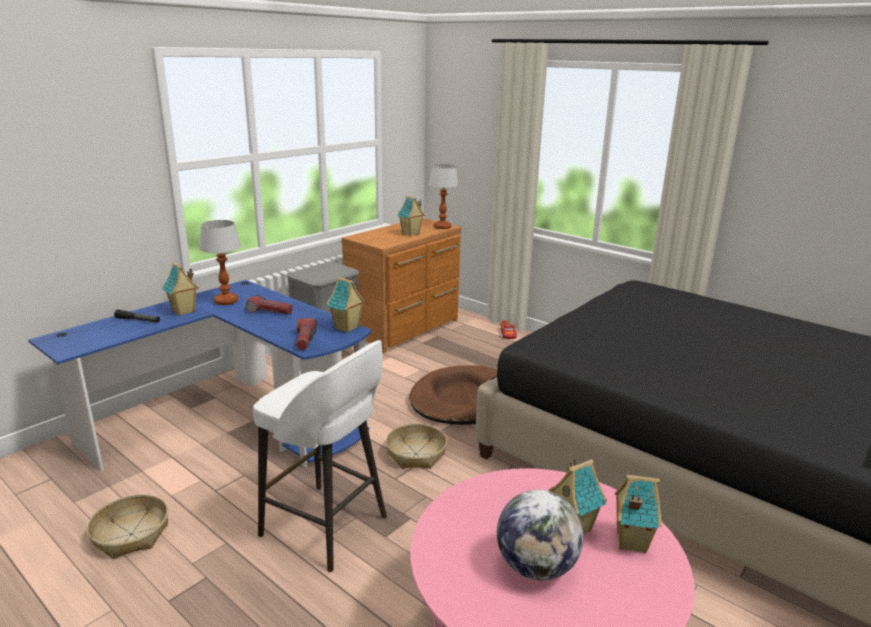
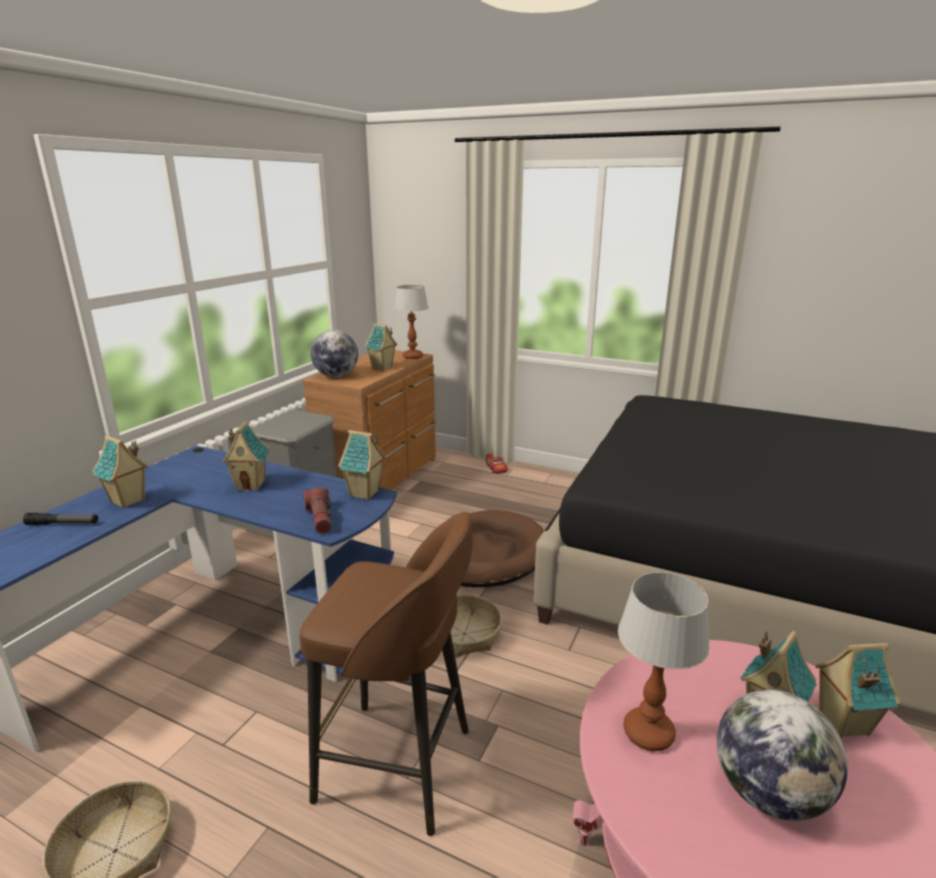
camera: 15 degrees left, 0 degrees up
table lamp [199,220,241,305] -> table lamp moved to [618,572,710,751]
flashlight [246,295,293,315] -> toy house [222,421,270,491]
white stool [253,340,387,572] -> brown stool [300,512,473,836]
none -> globe [310,330,358,377]

